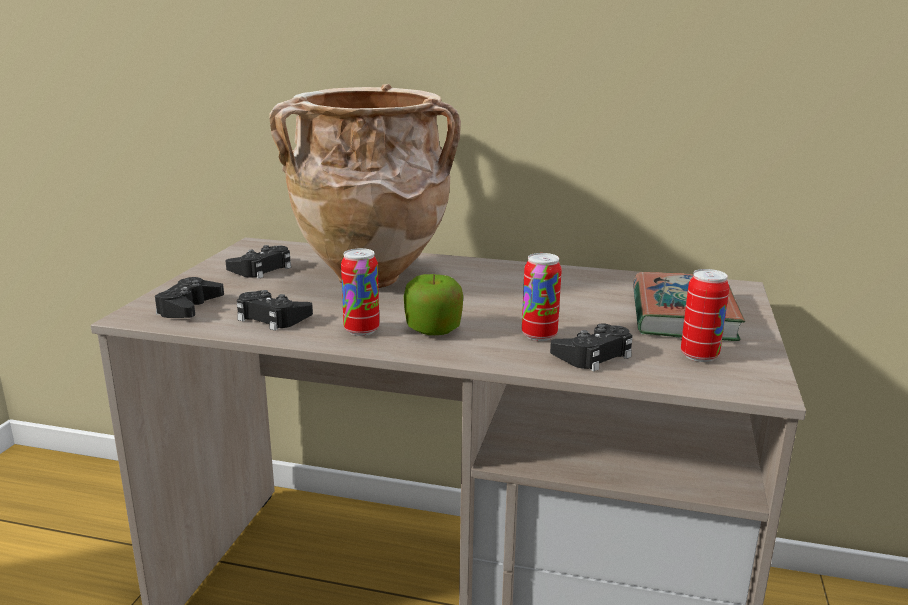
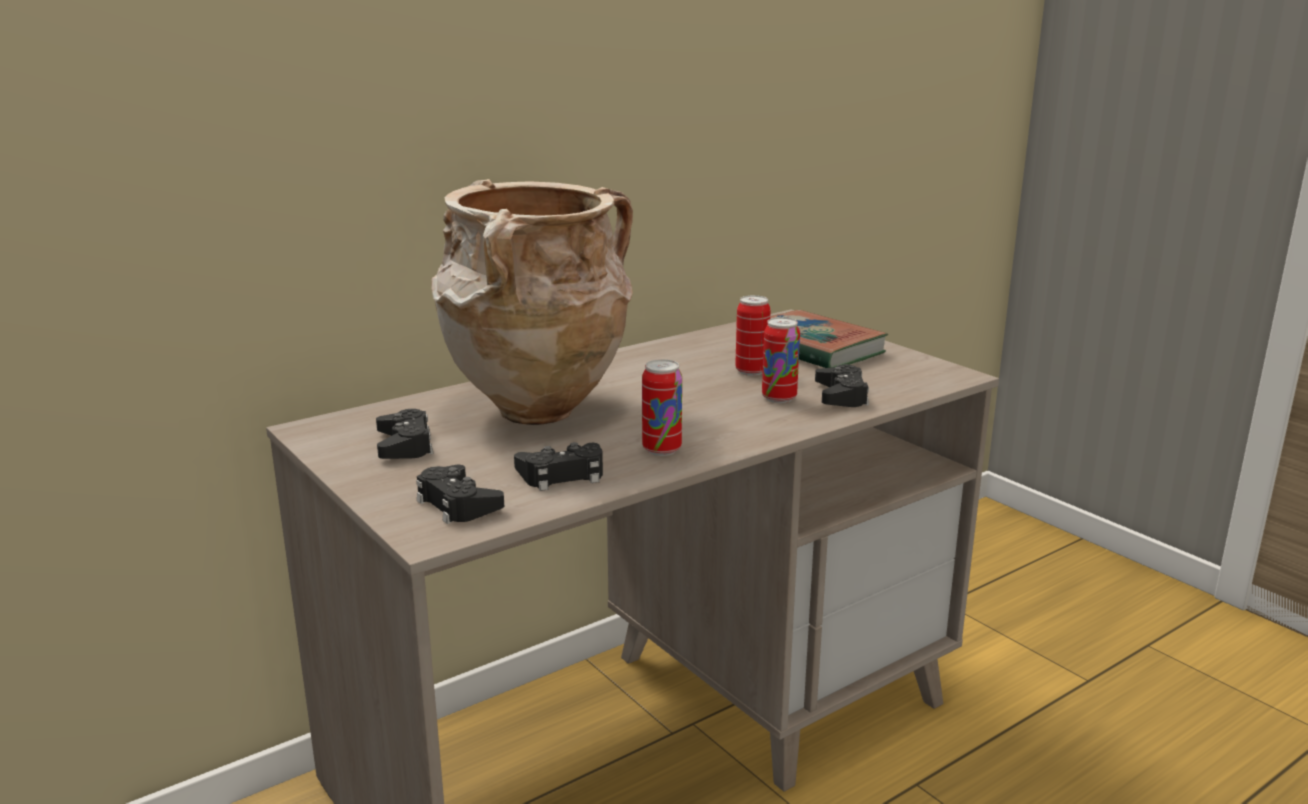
camera: 50 degrees left, 0 degrees up
apple [404,274,463,335] -> none
can [681,269,729,362] -> can moved to [735,295,771,376]

